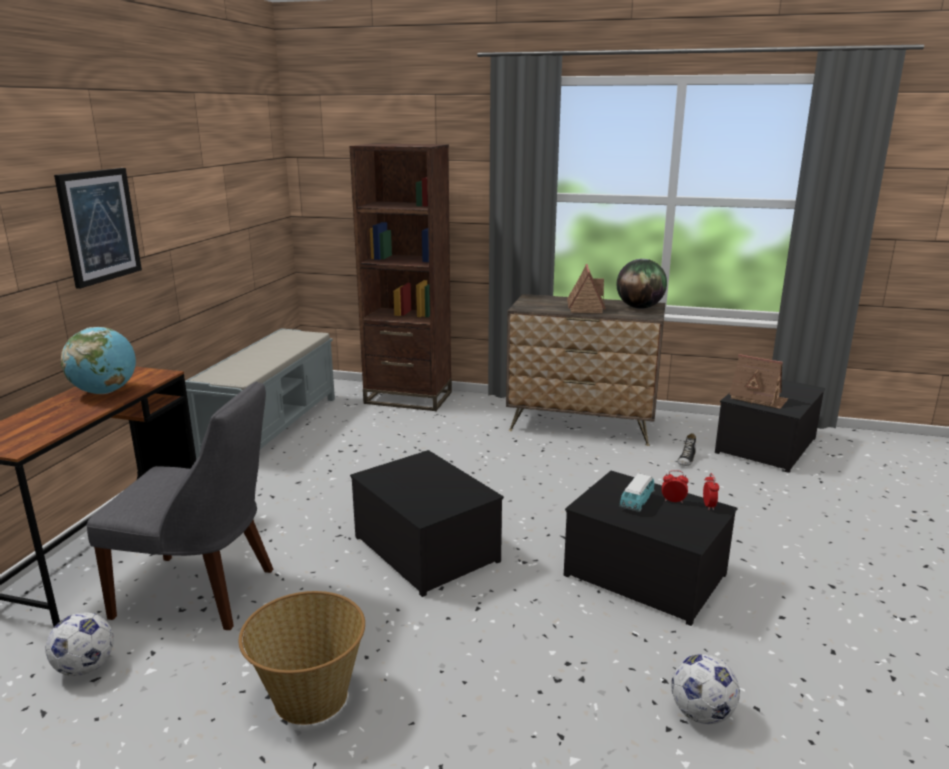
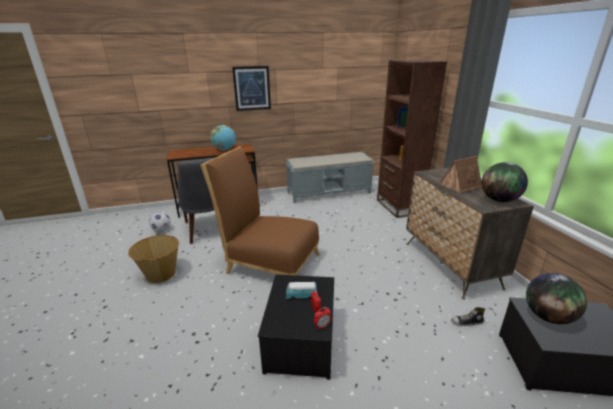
camera: 60 degrees right, 5 degrees up
storage box [350,450,504,597] -> brown chair [200,146,320,275]
football [671,654,740,724] -> none
toy house [729,354,788,409] -> globe [526,273,587,324]

